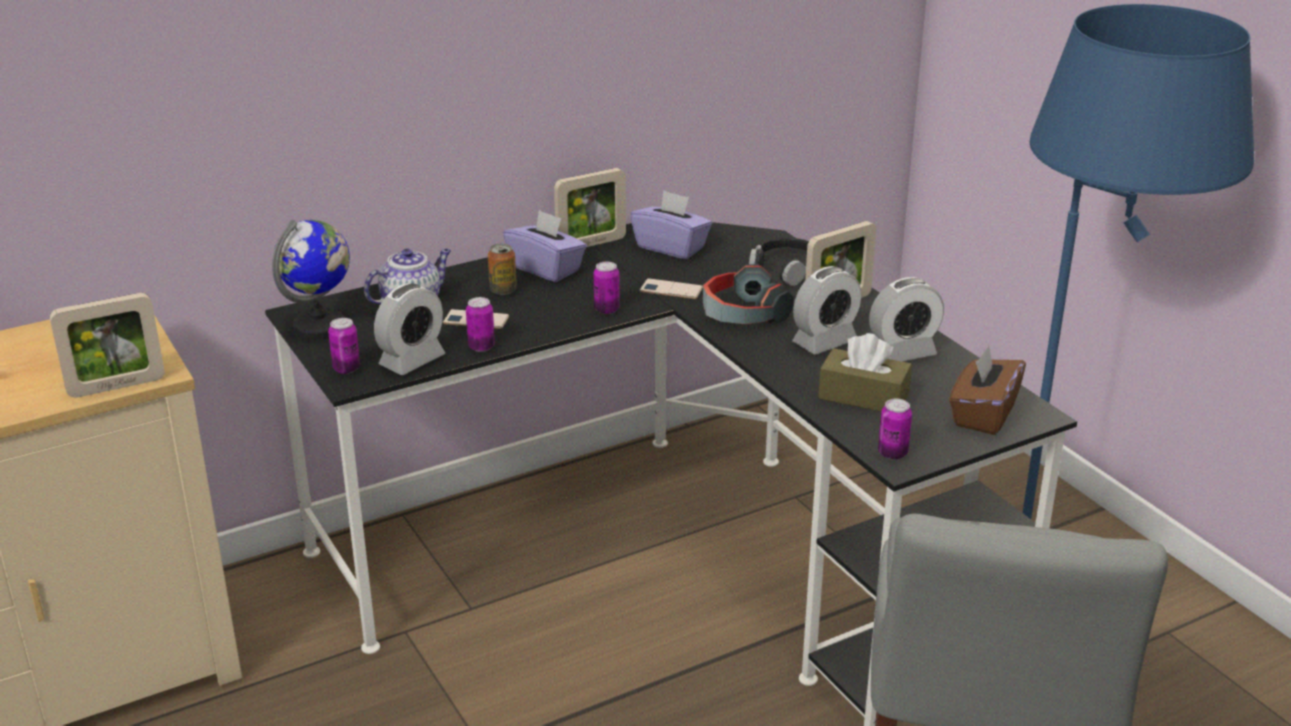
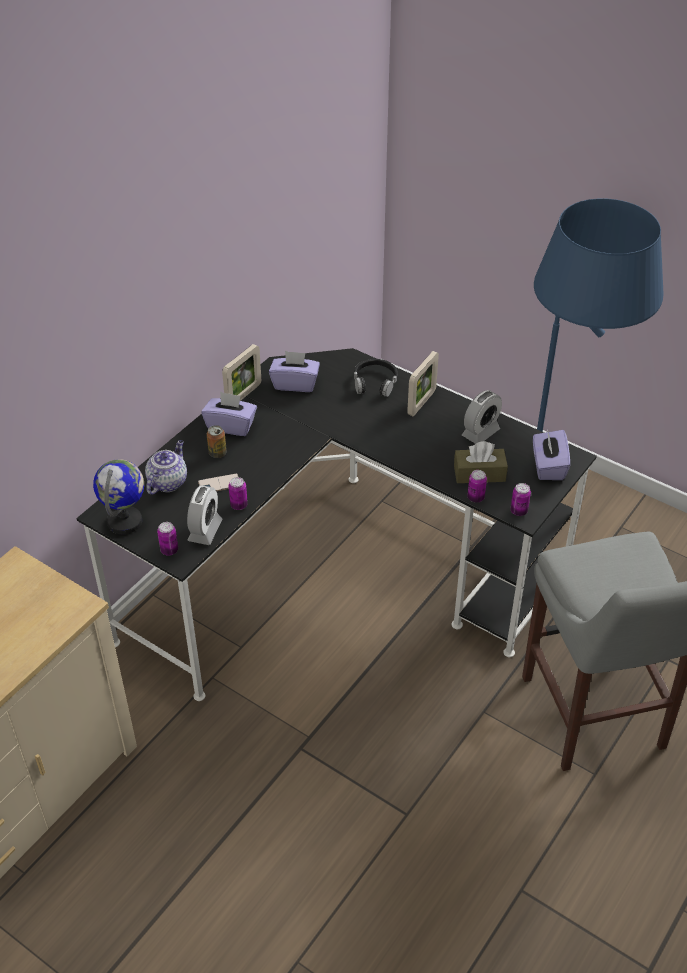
camera: 25 degrees left, 15 degrees up
picture frame [50,293,165,398] -> none
can [594,262,620,314] -> can moved to [467,470,487,503]
phone [639,278,703,299] -> none
headphones [703,264,794,324] -> none
alarm clock [792,266,861,354] -> none
brown tissue box [949,345,1026,435] -> purple tissue box [533,430,570,480]

